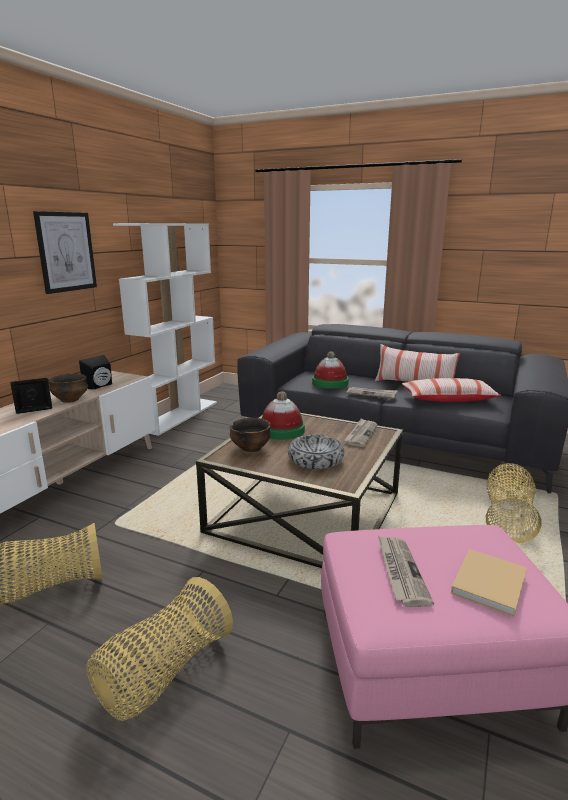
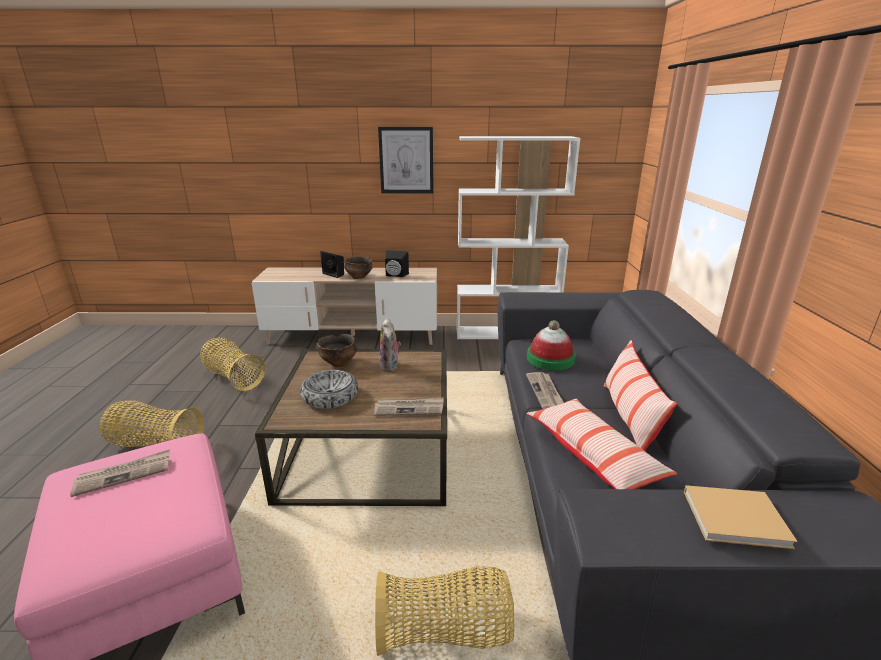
camera: 65 degrees right, 5 degrees up
hat [262,391,305,440] -> plush toy [379,318,401,372]
beige book [451,549,527,616] -> beige book moved to [684,485,798,549]

